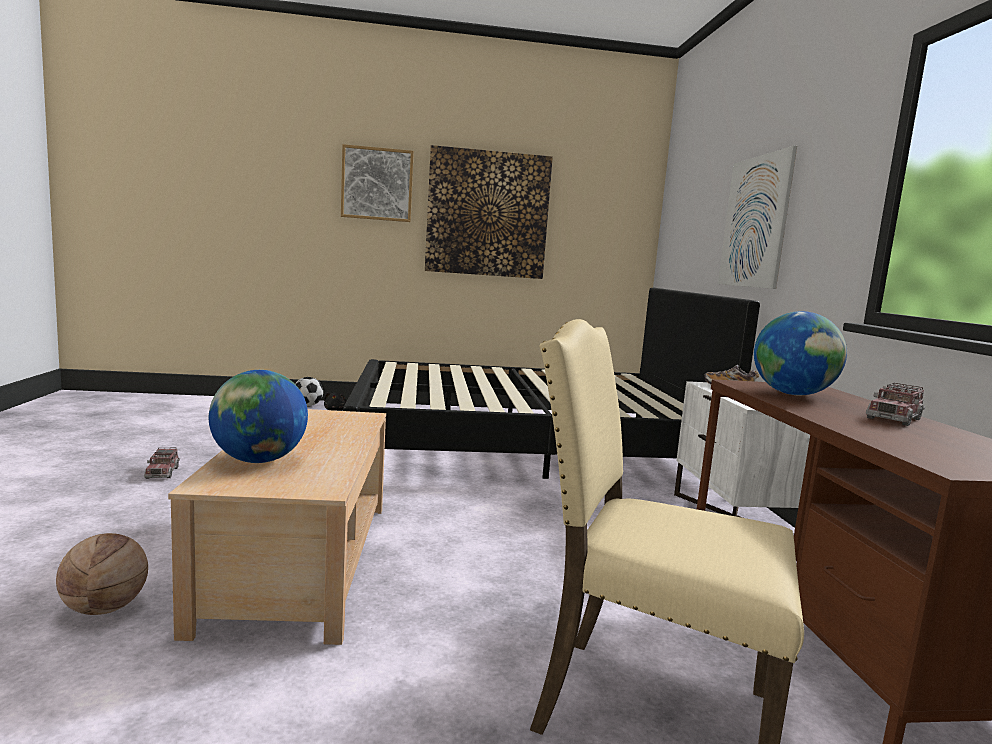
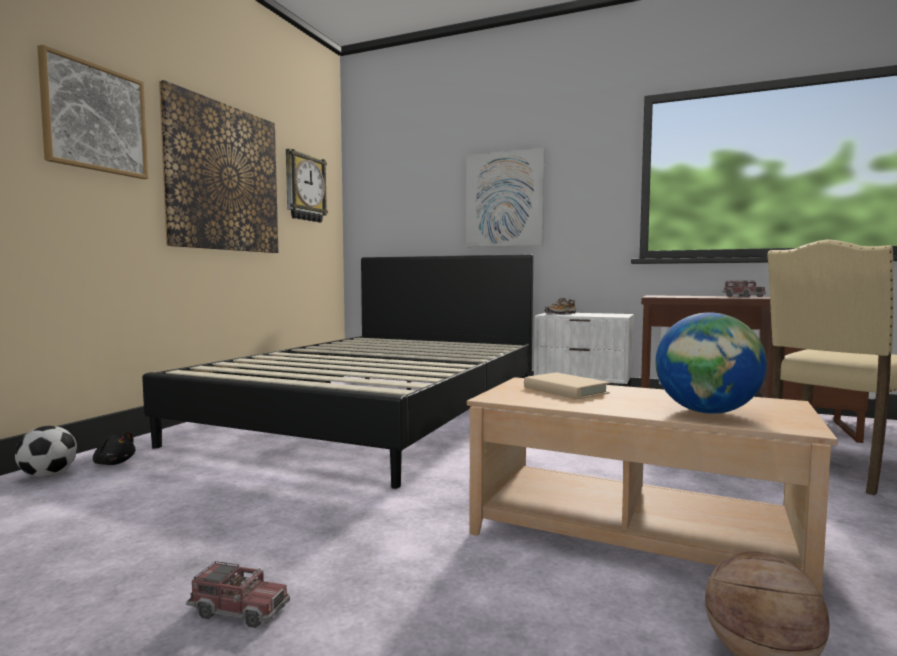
camera: 60 degrees left, 5 degrees down
globe [754,311,847,395] -> none
none -> wall clock [286,149,328,223]
none -> beige book [524,372,610,399]

